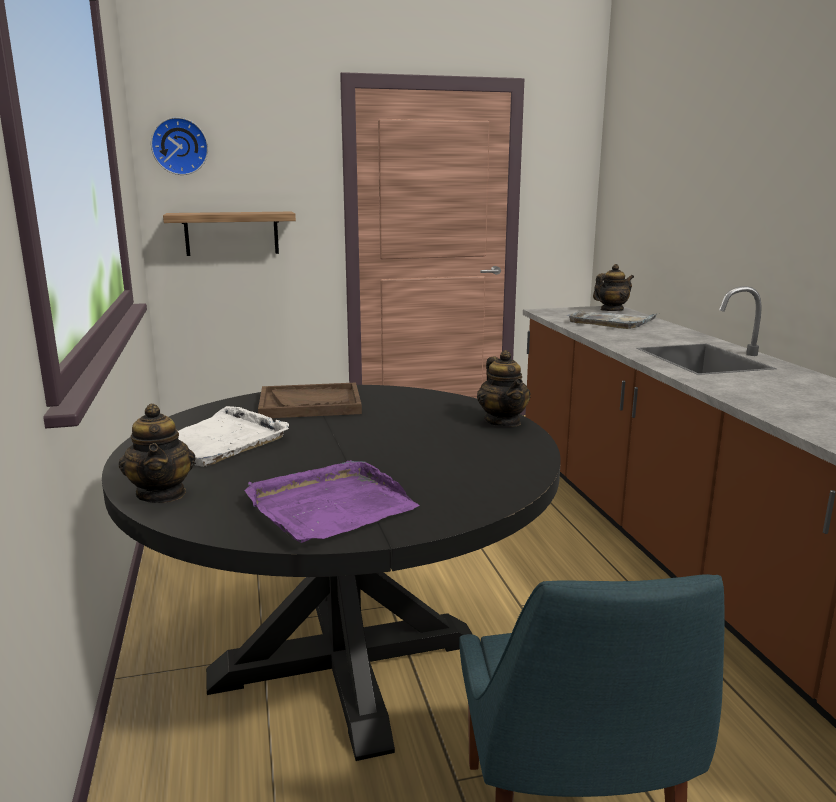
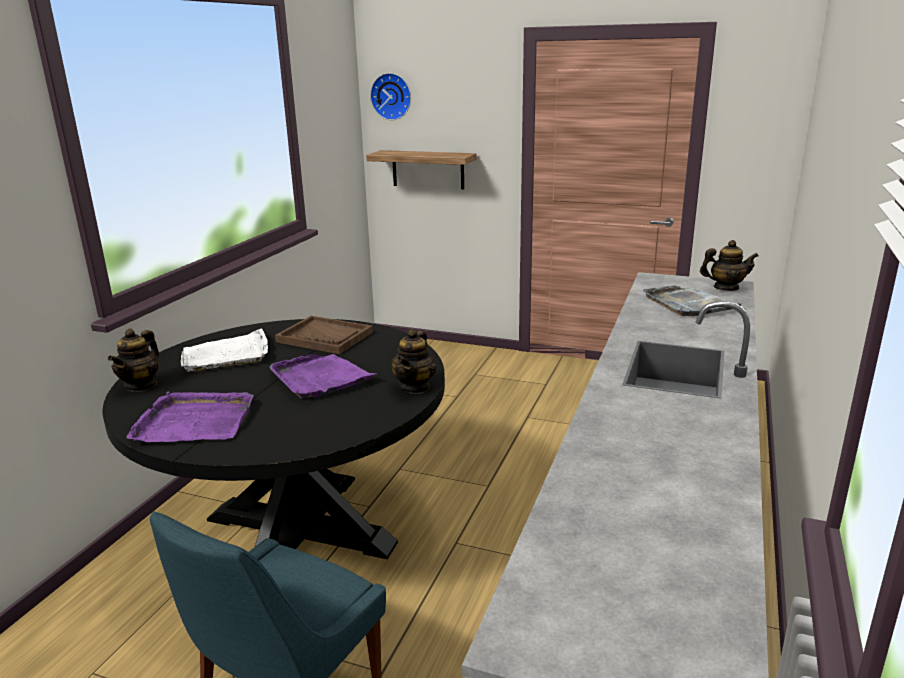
camera: 35 degrees right, 5 degrees up
none -> purple tray [269,354,376,398]

